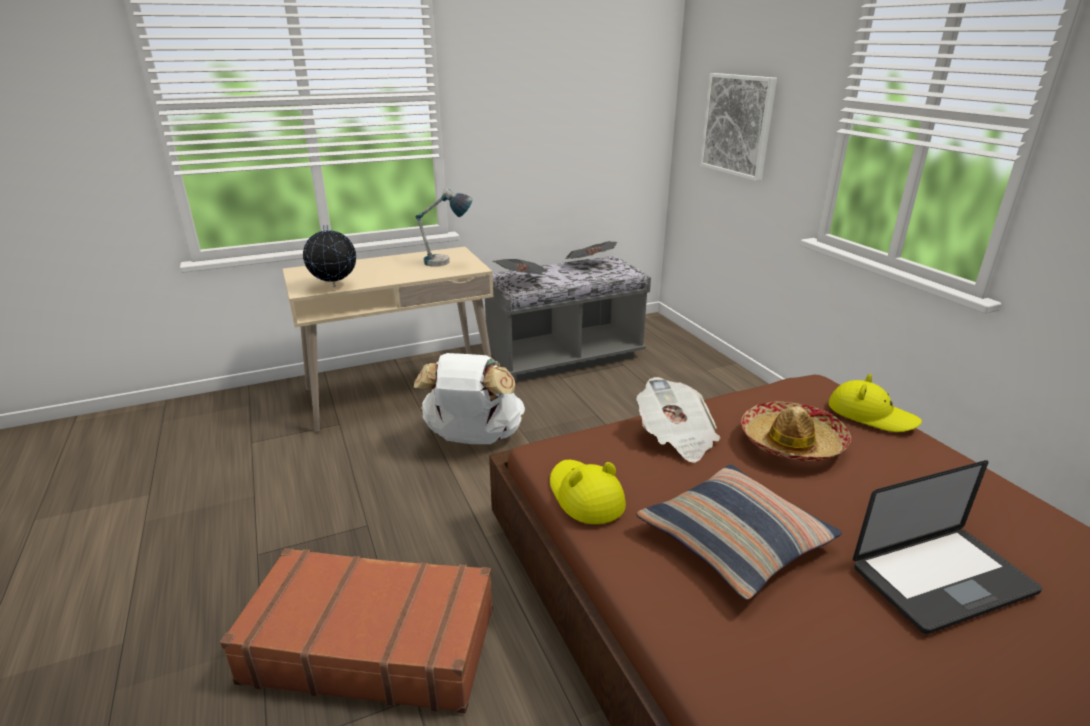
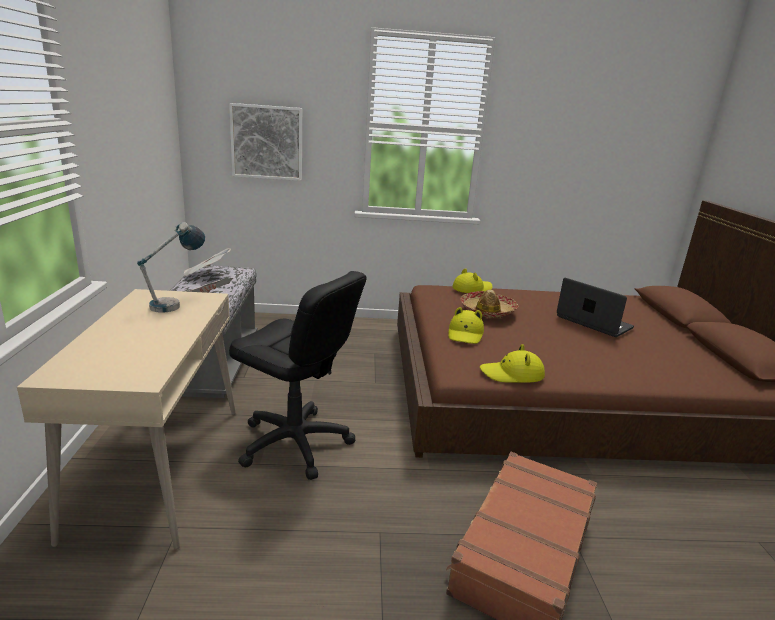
camera: 70 degrees left, 5 degrees down
globe [303,225,356,287] -> none
white backpack [414,353,525,444] -> black office chair [229,271,367,480]
newspaper [636,377,720,463] -> yellow hat [448,307,484,344]
pillow [636,464,842,600] -> none
laptop [853,460,1042,634] -> laptop turned 45 degrees counterclockwise [557,278,634,337]

